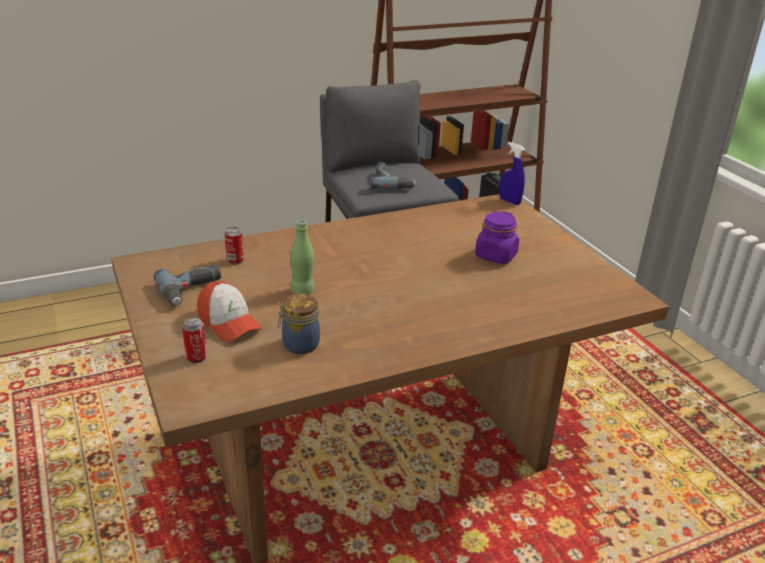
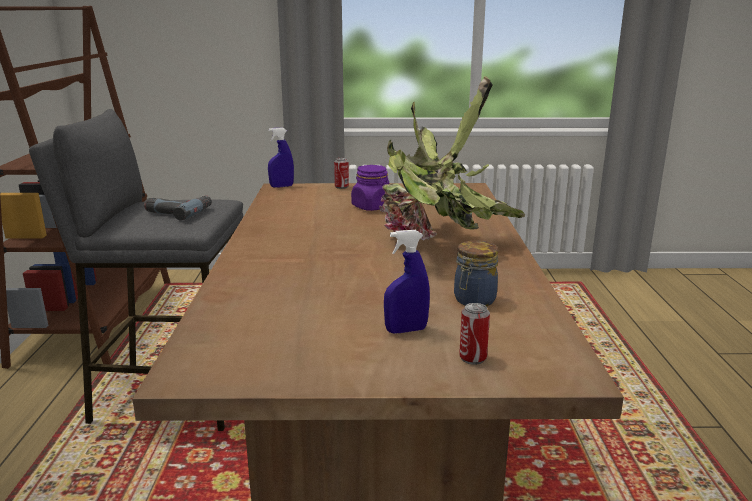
camera: 65 degrees left, 10 degrees down
power drill [154,265,221,306] -> none
cap [197,281,262,342] -> blue spray bottle [384,230,430,333]
can [225,227,244,265] -> can moved to [334,158,349,189]
green bottle [290,219,314,295] -> none
none -> potted plant [379,76,525,241]

